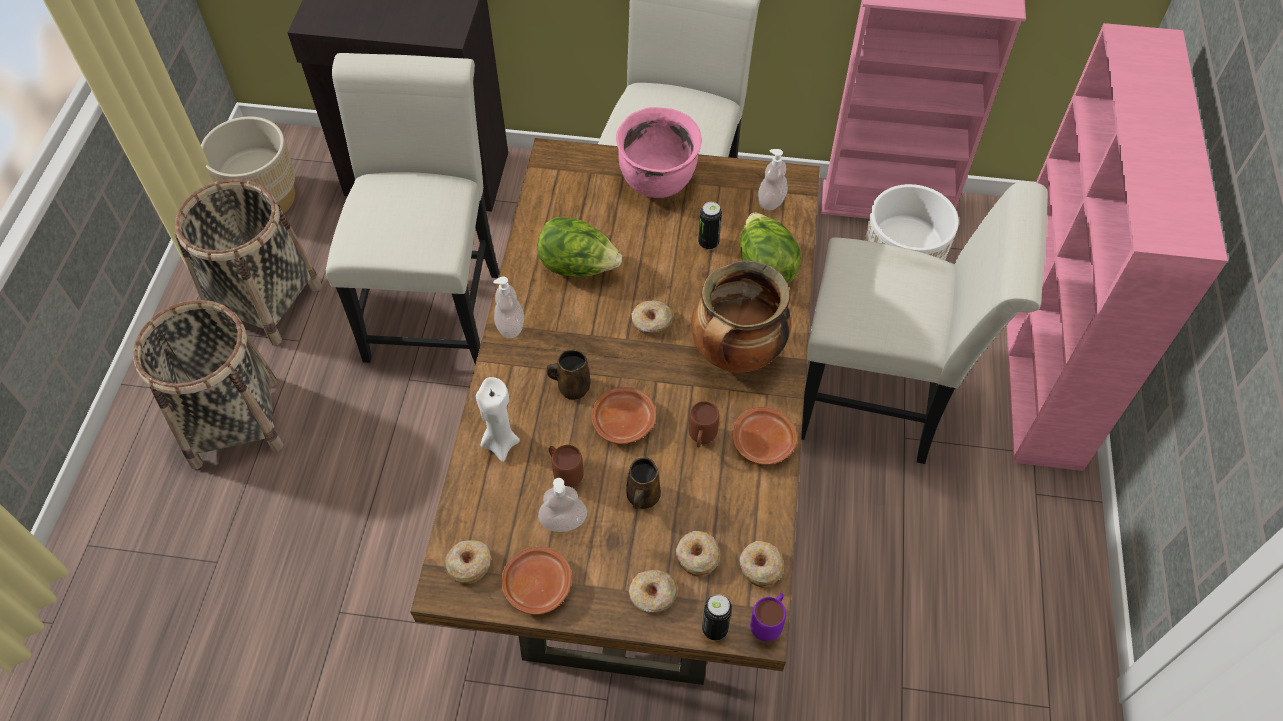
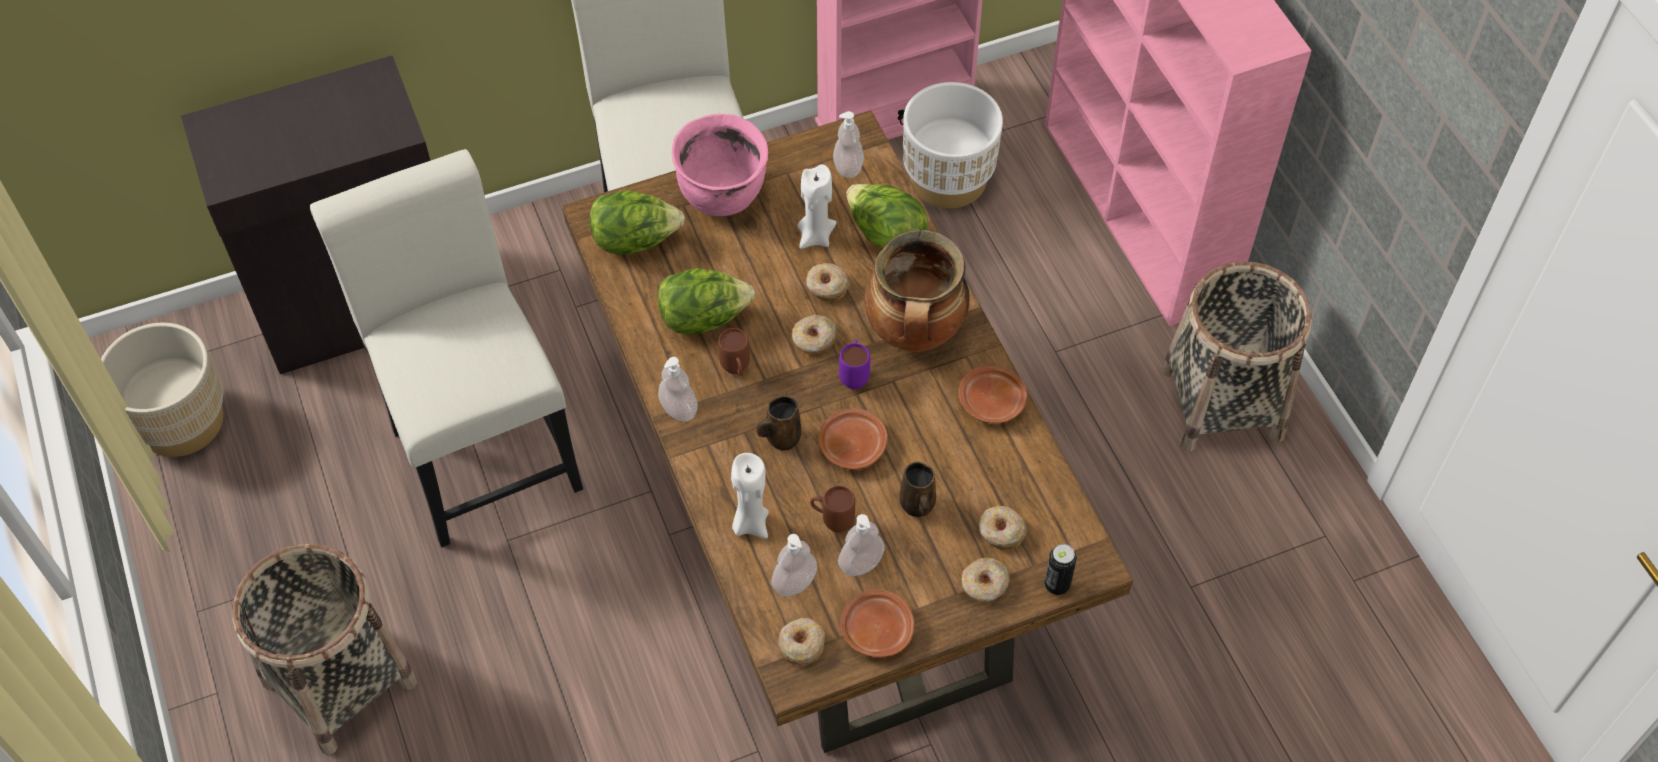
camera: 30 degrees left, 0 degrees up
basket [175,179,322,345] -> basket moved to [1161,262,1312,452]
brown mug [689,401,719,447] -> brown mug moved to [718,328,750,376]
can [698,202,722,250] -> white candle [798,164,837,249]
donut [739,541,784,587] -> donut moved to [806,263,849,302]
purple mug [750,593,786,642] -> purple mug moved to [839,340,870,390]
white chair [801,182,1048,464] -> none
none -> lettuce [590,190,685,255]
none -> soap dispenser [771,534,817,596]

